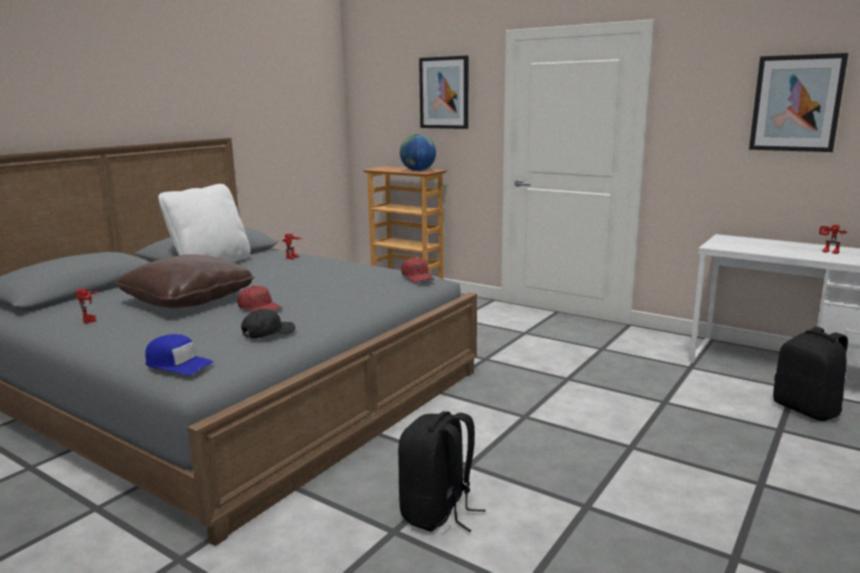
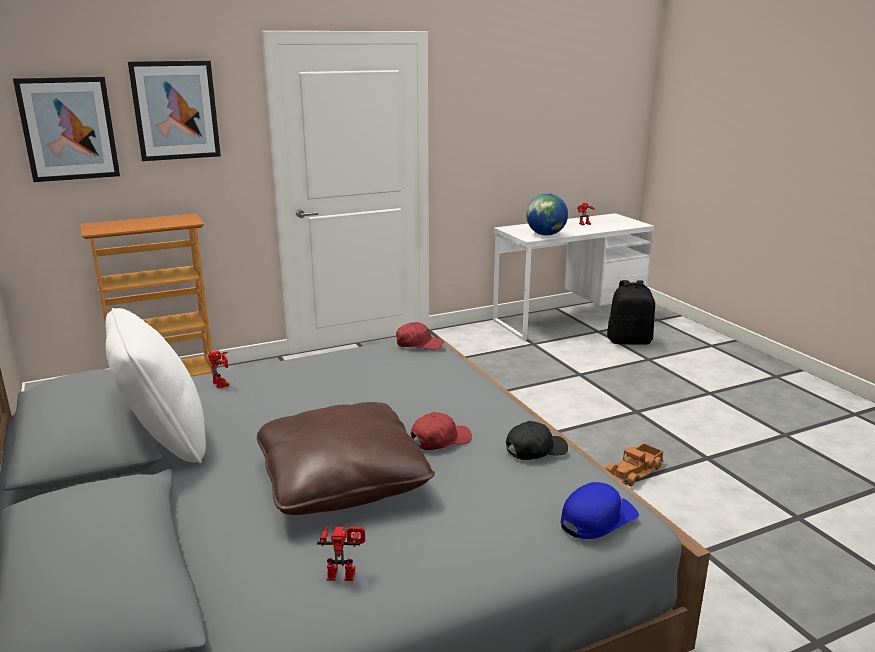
camera: 60 degrees left, 5 degrees up
black cap [241,309,295,339] -> black cap turned 75 degrees clockwise [506,421,568,460]
black backpack [398,411,485,532] -> none
globe [400,134,436,171] -> globe moved to [526,193,568,236]
picture [749,53,848,152] -> picture moved to [13,77,120,182]
none -> toy truck [605,443,664,486]

